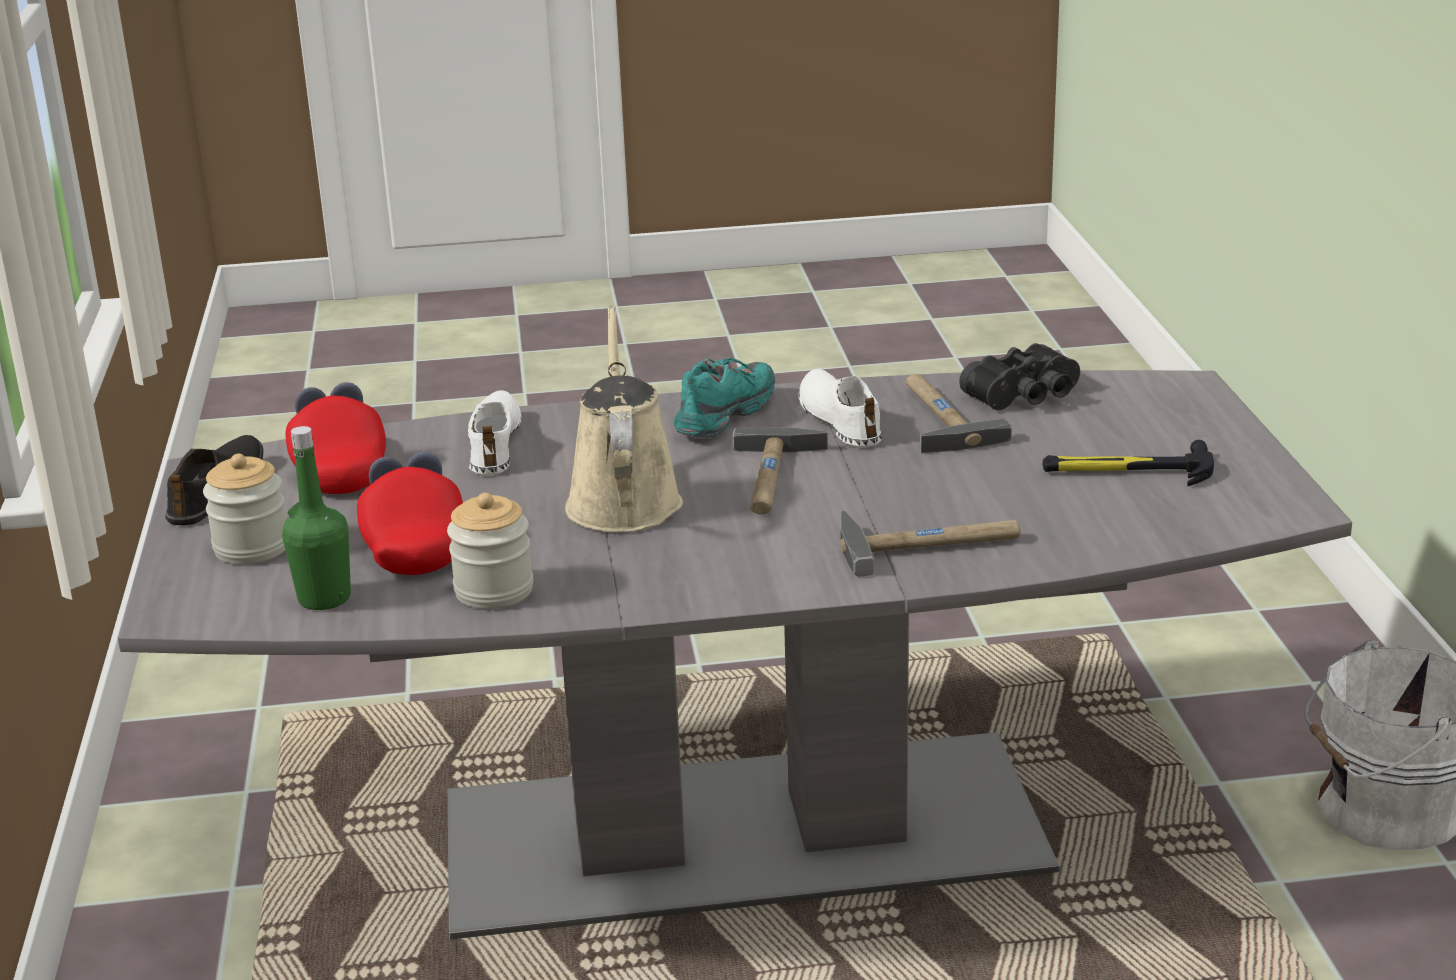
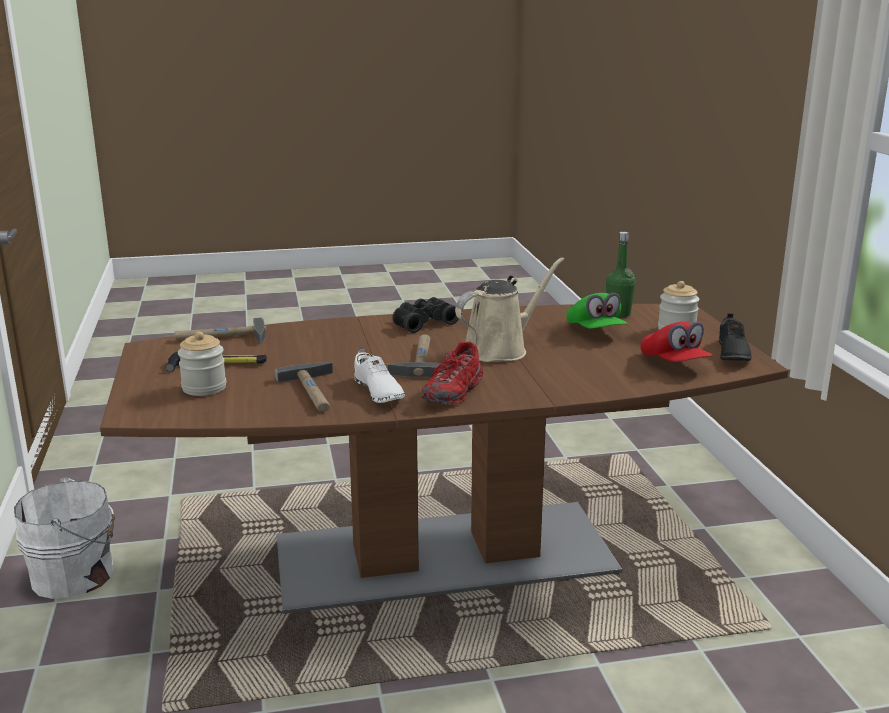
camera: 175 degrees right, 5 degrees down
grey dining table [118,370,1352,939] -> brown dining table [100,304,788,614]
red cap [357,452,463,575] -> green cap [566,293,628,329]
jar [447,493,533,609] -> jar moved to [178,331,226,396]
white shoe [468,390,521,476] -> none
beige watering can [565,305,683,532] -> beige watering can turned 120 degrees counterclockwise [455,257,564,362]
turquoise shoe [674,358,775,438] -> red shoe [421,342,483,404]
hammer [840,510,1021,577] -> hammer moved to [174,317,266,344]
black binoculars [959,343,1080,410] -> black binoculars moved to [392,297,459,333]

